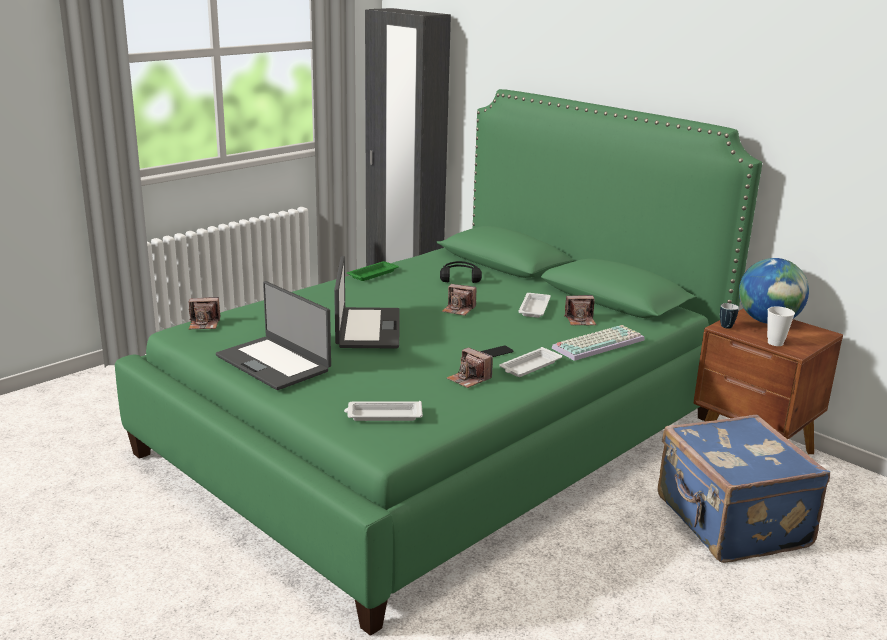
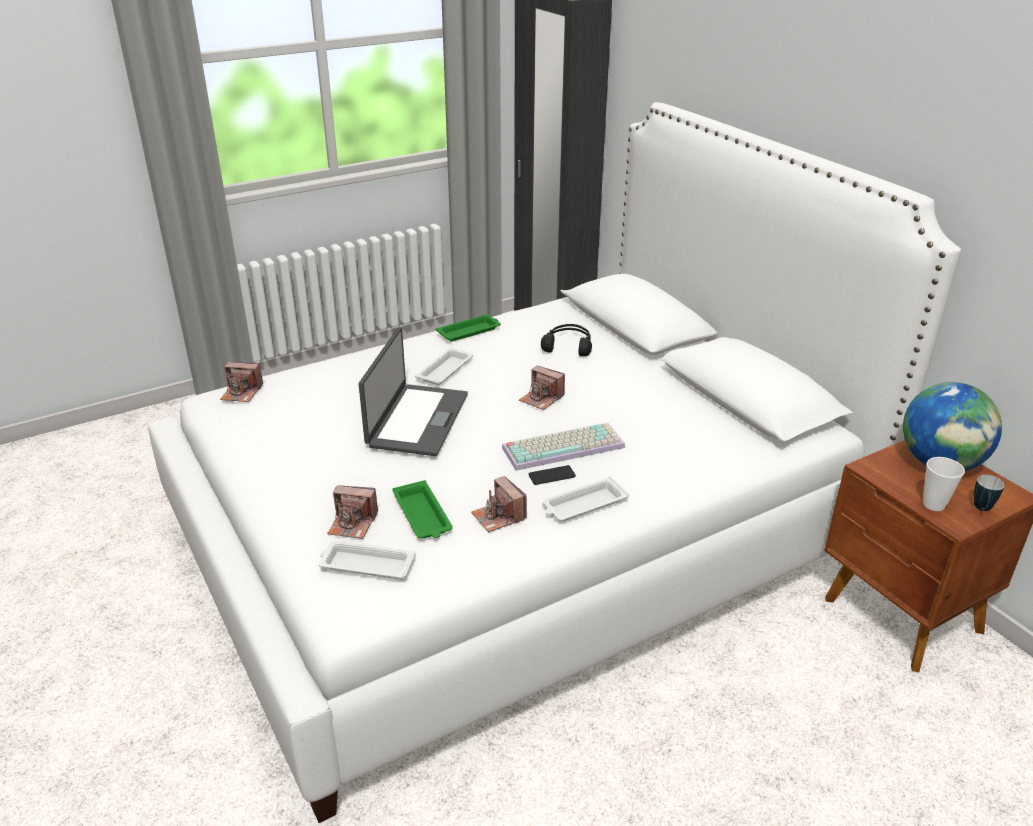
camera: 15 degrees right, 10 degrees up
green bed [115,89,762,636] -> white bed [148,102,961,823]
laptop [216,281,331,390] -> none
white tray [518,293,551,318] -> white tray moved to [415,348,473,385]
keyboard [552,325,645,361] -> keyboard moved to [502,423,625,471]
camera [564,295,596,325] -> camera moved to [327,485,378,539]
blue suitcase [658,415,830,563] -> none
mug [720,303,739,329] -> mug moved to [974,475,1004,511]
none -> green tray [392,480,453,538]

